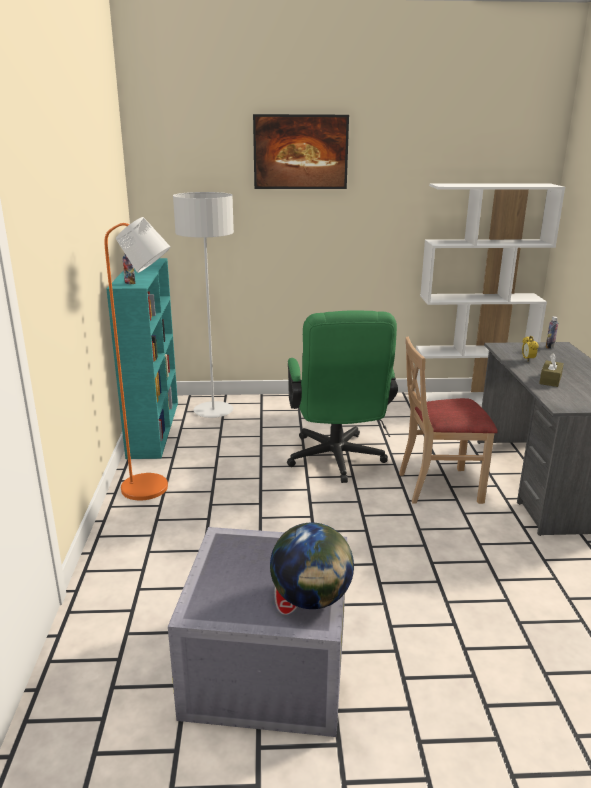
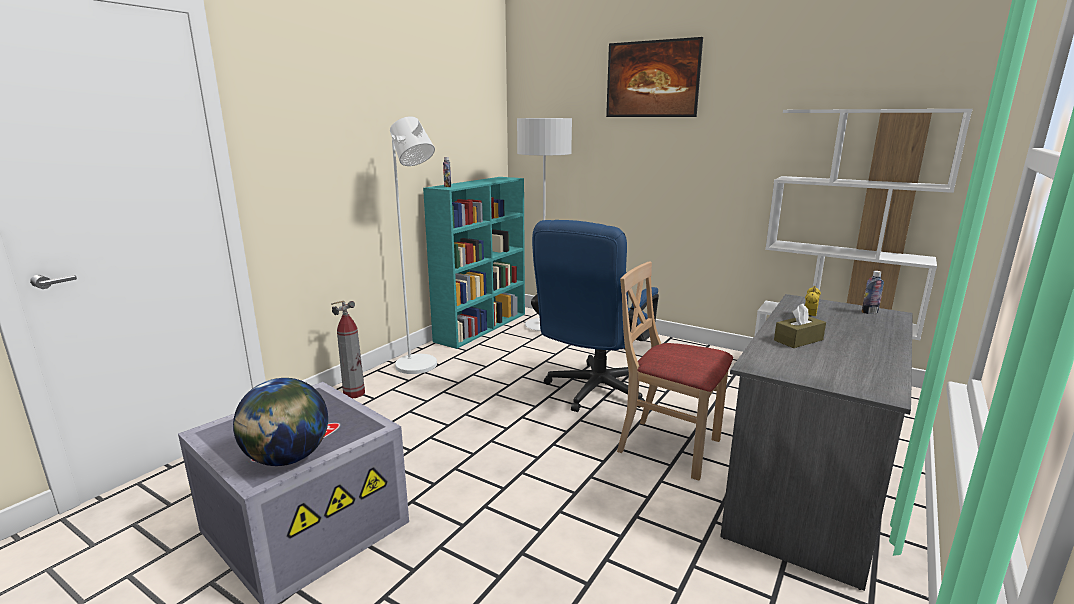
camera: 35 degrees right, 5 degrees down
orange floor lamp [105,217,171,500] -> white floor lamp [390,116,437,374]
green office chair [287,310,398,483] -> blue office chair [531,220,659,412]
none -> fire extinguisher [331,300,365,399]

